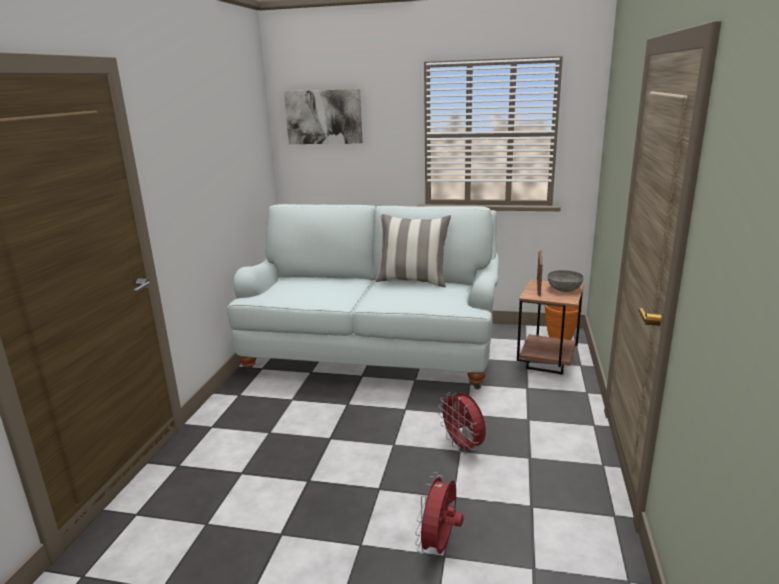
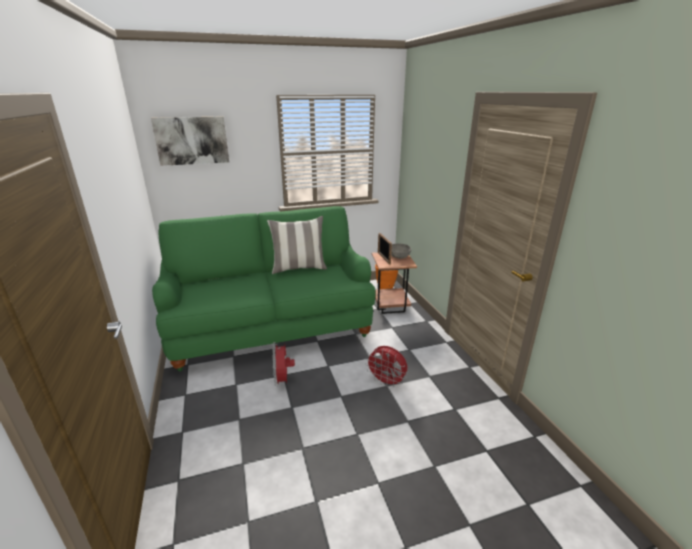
camera: 30 degrees left, 5 degrees up
white sofa [227,204,499,389] -> green sofa [152,206,376,371]
red fan [415,472,464,554] -> red fan moved to [272,342,295,387]

